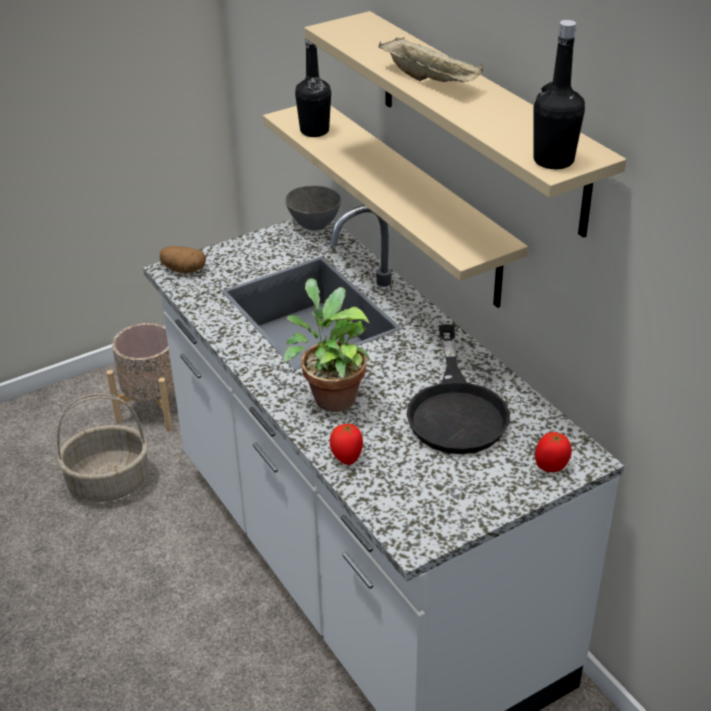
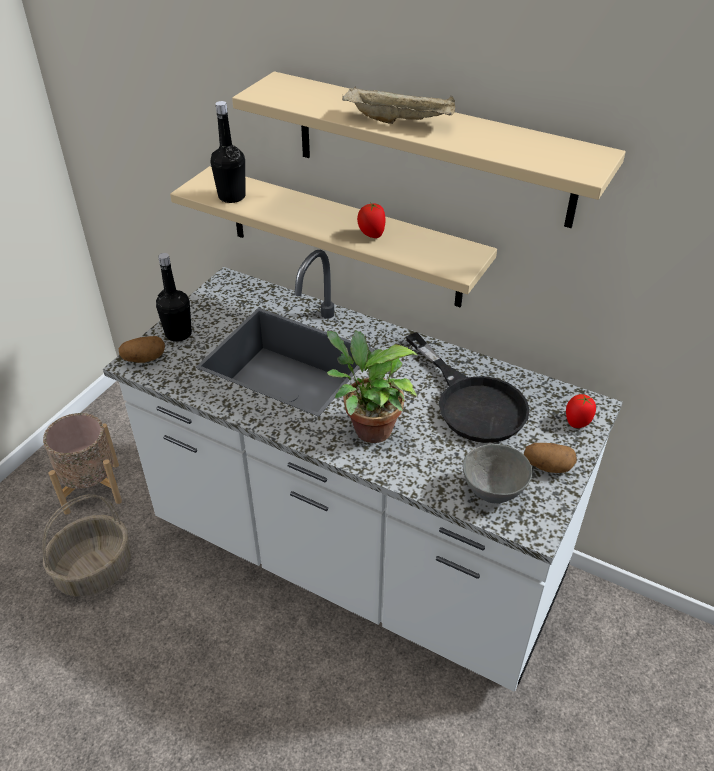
camera: 30 degrees left, 5 degrees up
grey bowl [285,186,341,231] -> grey bowl moved to [463,444,532,503]
tomato [330,422,363,465] -> tomato moved to [357,203,385,238]
black bottle [533,20,585,169] -> black bottle moved to [156,253,192,342]
none -> potato [524,443,577,473]

